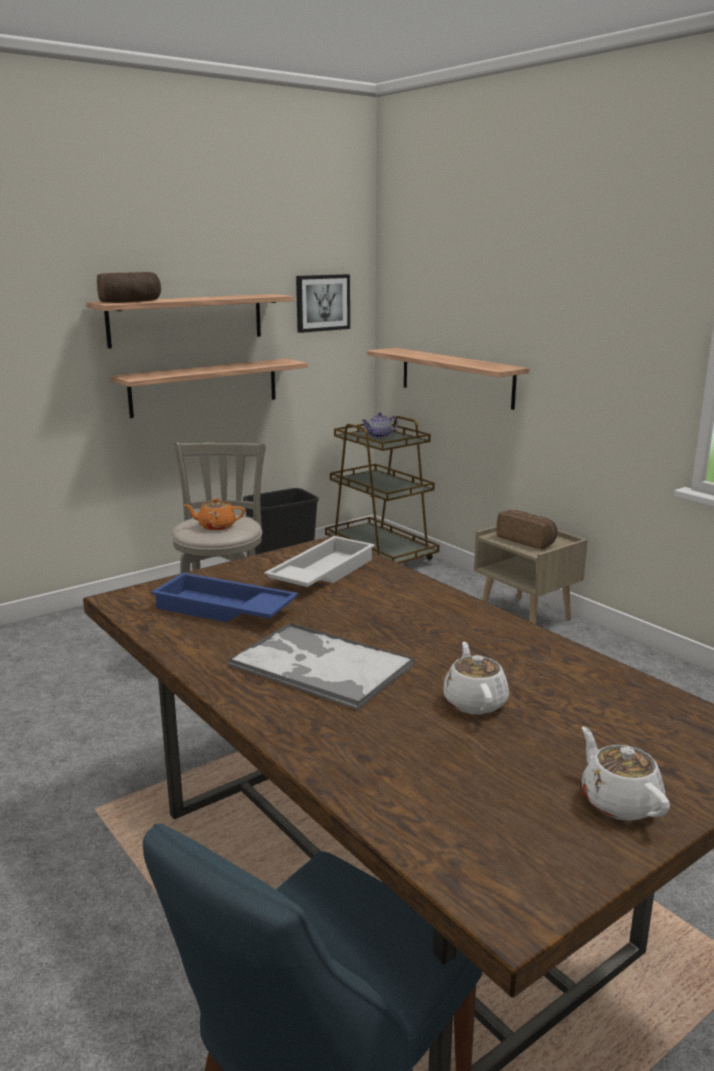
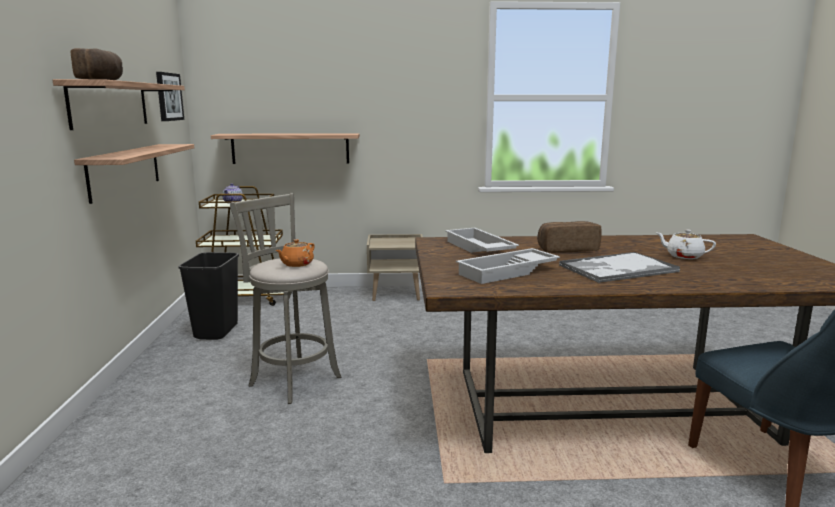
camera: 55 degrees left, 5 degrees down
blue tray [151,573,298,622] -> white tray [456,248,560,284]
bread [497,510,557,550] -> bread moved to [537,221,601,253]
white teapot [582,726,670,821] -> none

